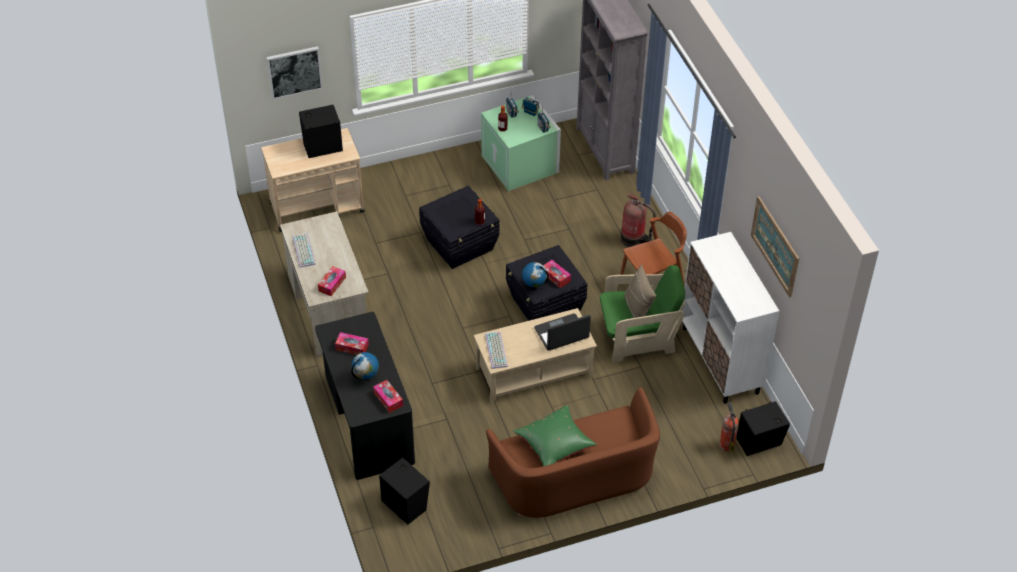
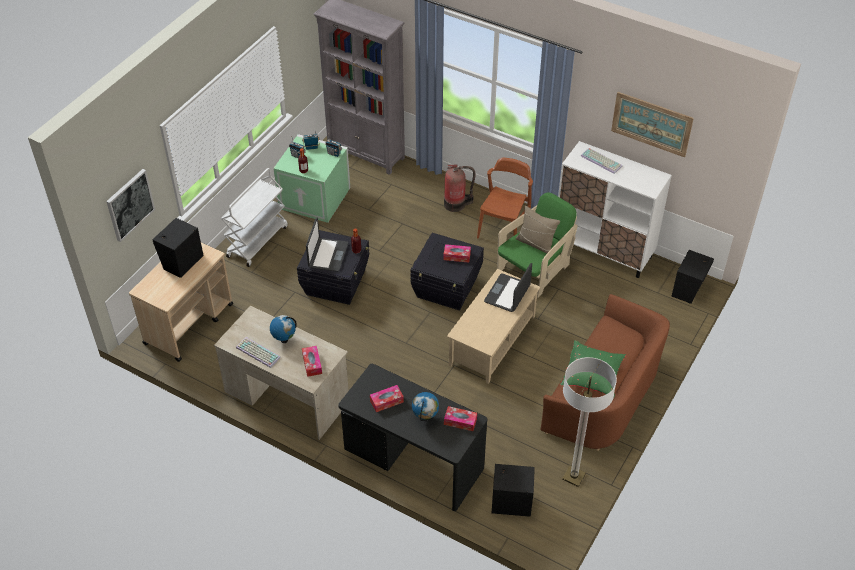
camera: 40 degrees left, 0 degrees up
keyboard [485,332,508,369] -> keyboard moved to [581,148,623,174]
globe [522,262,549,290] -> globe moved to [270,315,297,343]
fire extinguisher [719,402,739,452] -> none
none -> white cart [221,168,288,267]
none -> laptop [306,217,348,272]
none -> floor lamp [562,357,617,487]

